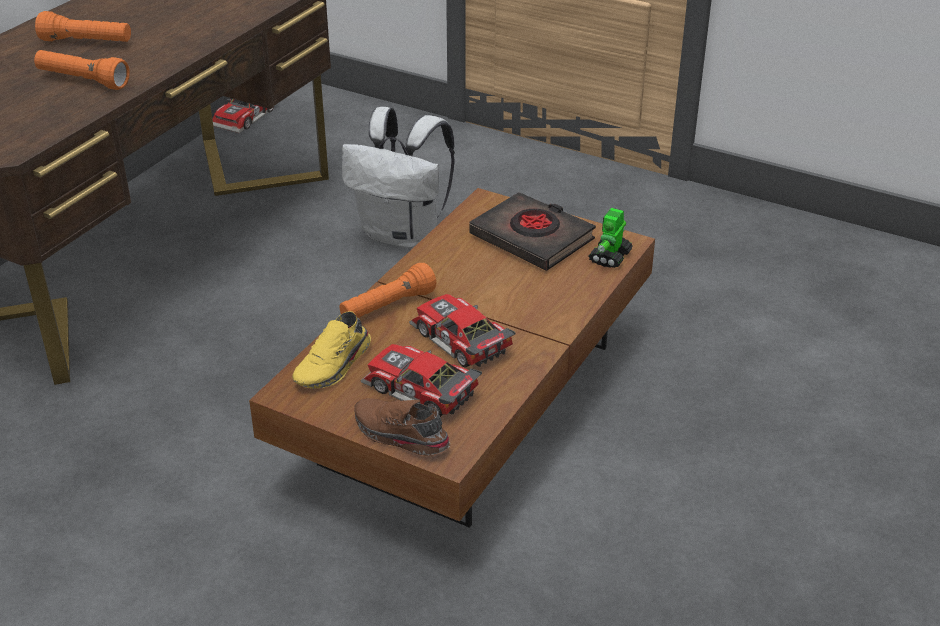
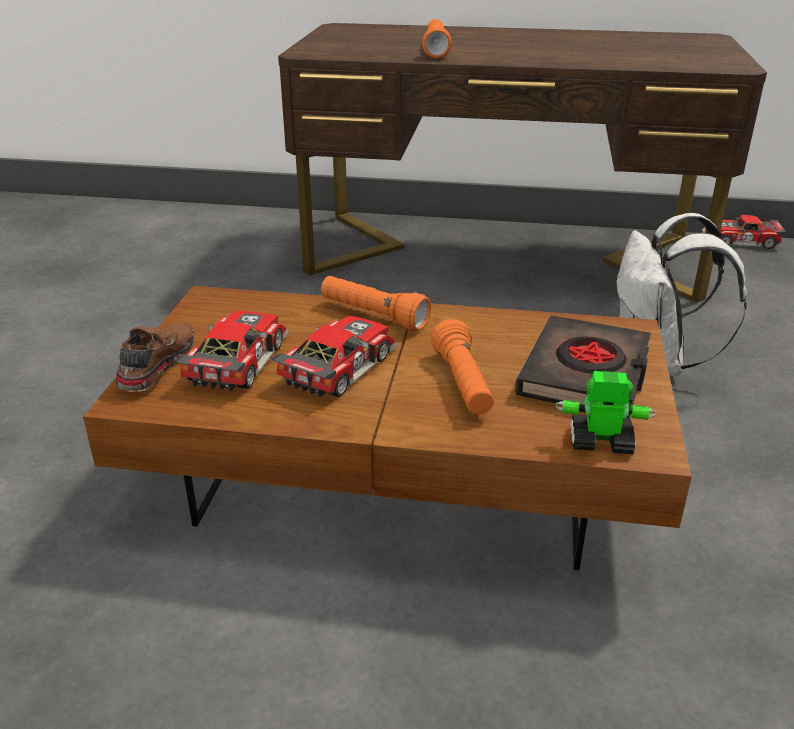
camera: 70 degrees right, 5 degrees down
orange flashlight [35,11,131,42] -> orange flashlight moved to [431,319,494,415]
yellow shoe [292,311,371,389] -> none

